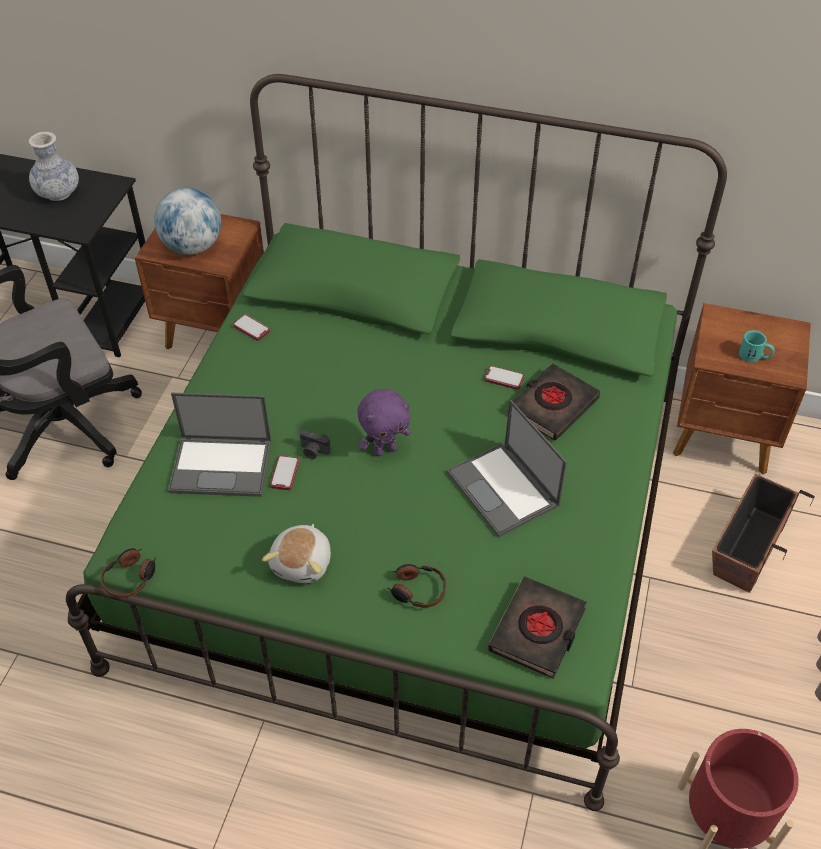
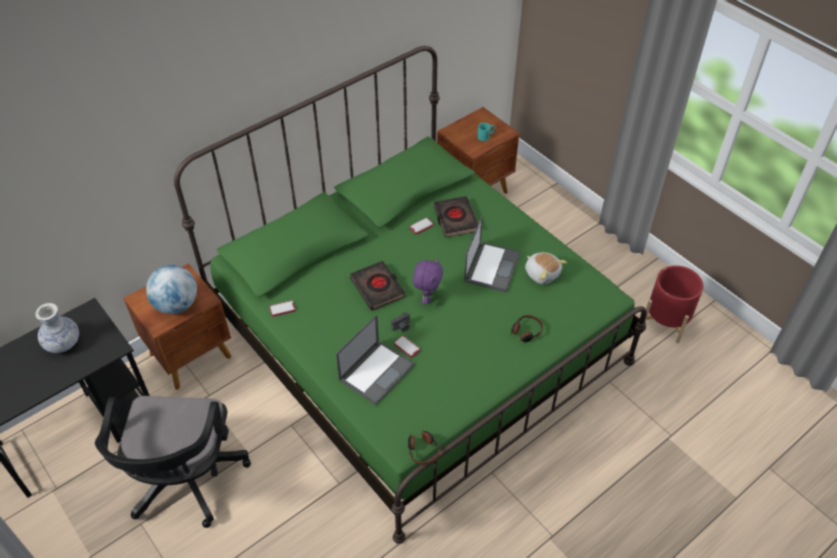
camera: 55 degrees left, 0 degrees up
plush toy [262,524,331,583] -> plush toy moved to [525,252,567,284]
laptop [447,399,567,537] -> laptop turned 75 degrees counterclockwise [464,215,521,292]
black book [488,576,586,679] -> black book moved to [350,261,405,311]
planter [712,474,815,593] -> none

